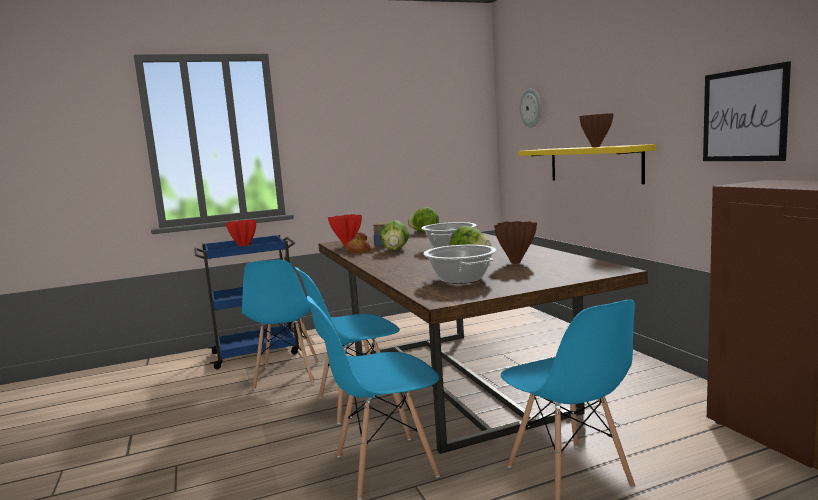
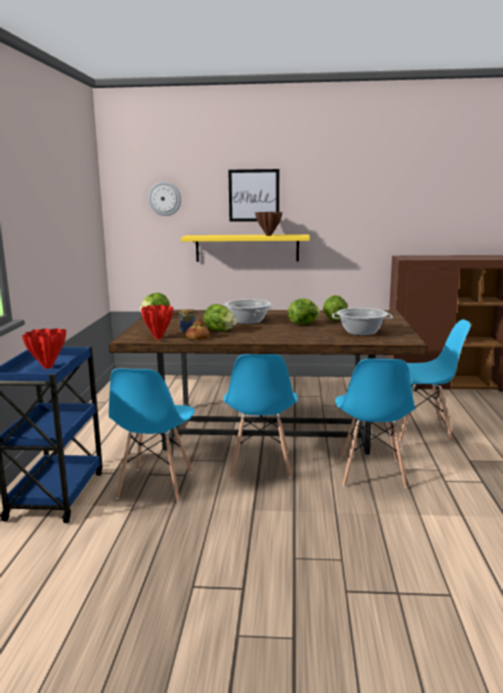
camera: 65 degrees left, 5 degrees up
blue chair [242,260,319,390] -> blue chair turned 75 degrees clockwise [109,369,195,503]
brown vase [494,221,537,264] -> lettuce [323,295,348,321]
picture [703,61,791,161] -> picture moved to [228,169,279,222]

